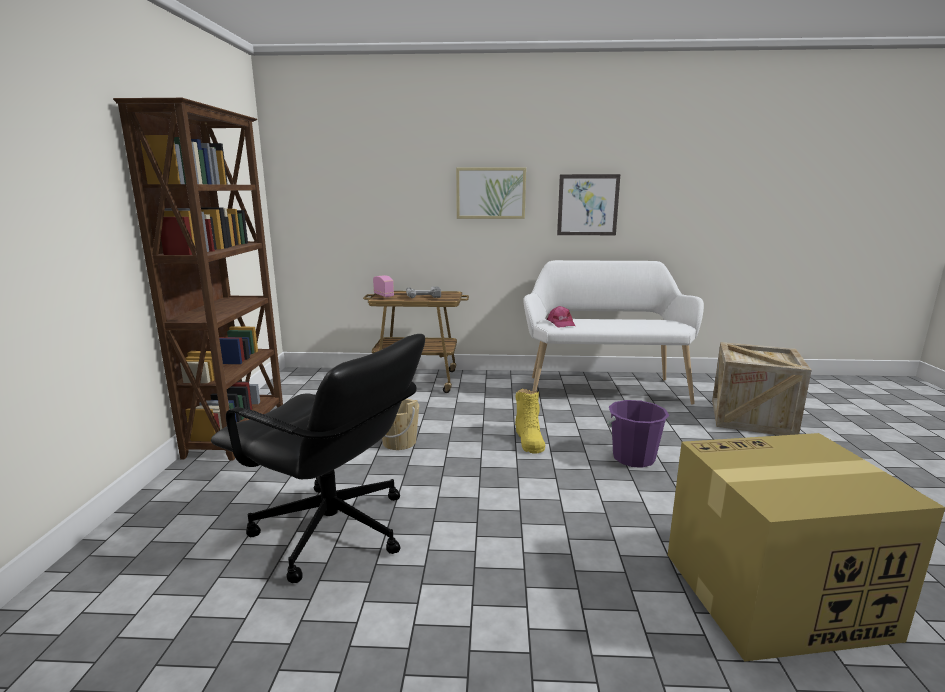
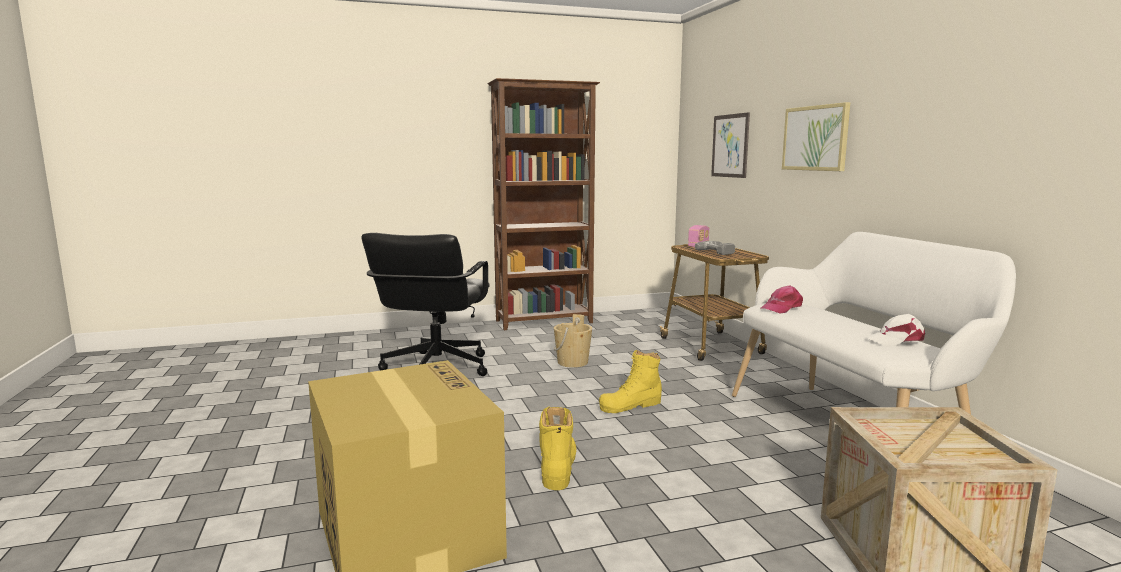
camera: 70 degrees right, 5 degrees down
picture [557,174,620,235] -> picture moved to [711,112,750,178]
purple bucket [607,400,669,468] -> none
none -> yellow boot [539,406,576,490]
none -> white cap [865,314,925,346]

